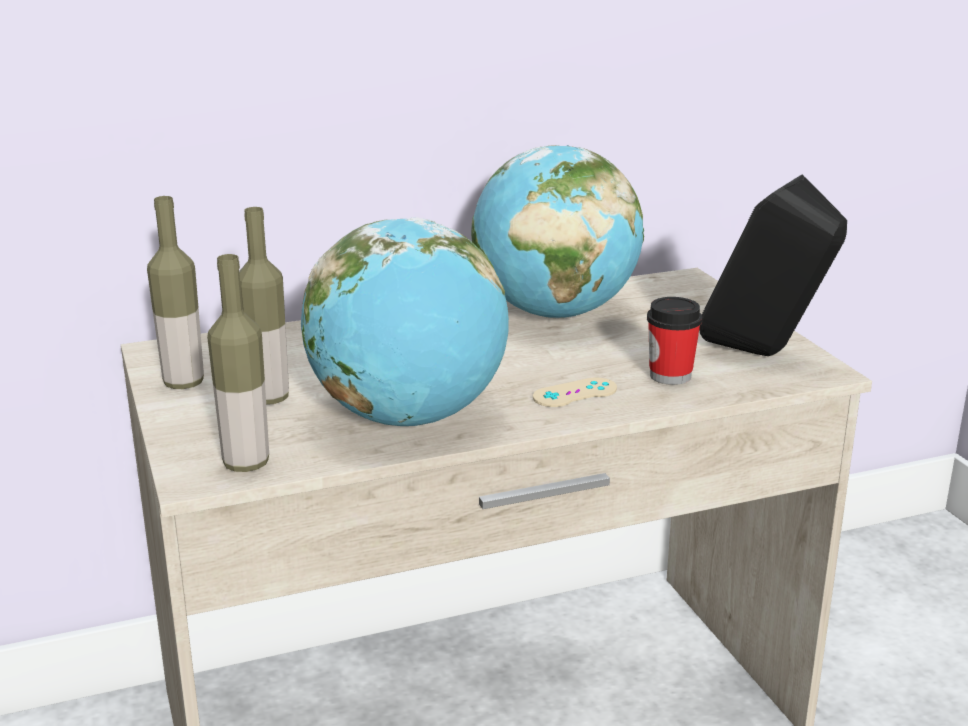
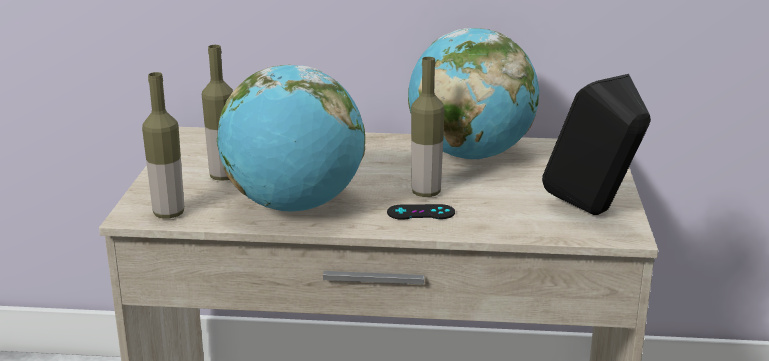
camera: 25 degrees right, 0 degrees up
bottle [147,196,204,389] -> bottle moved to [411,57,445,197]
beige game controller [533,378,617,407] -> black game controller [387,204,455,220]
cup [647,297,702,385] -> none

